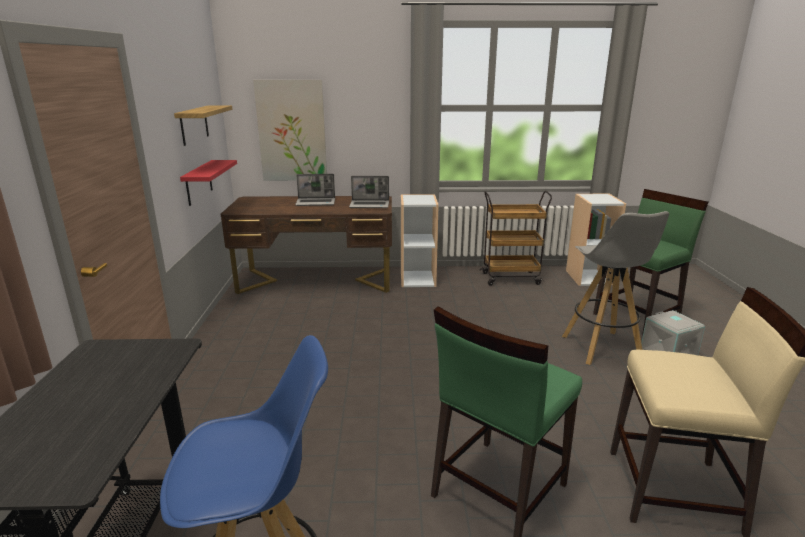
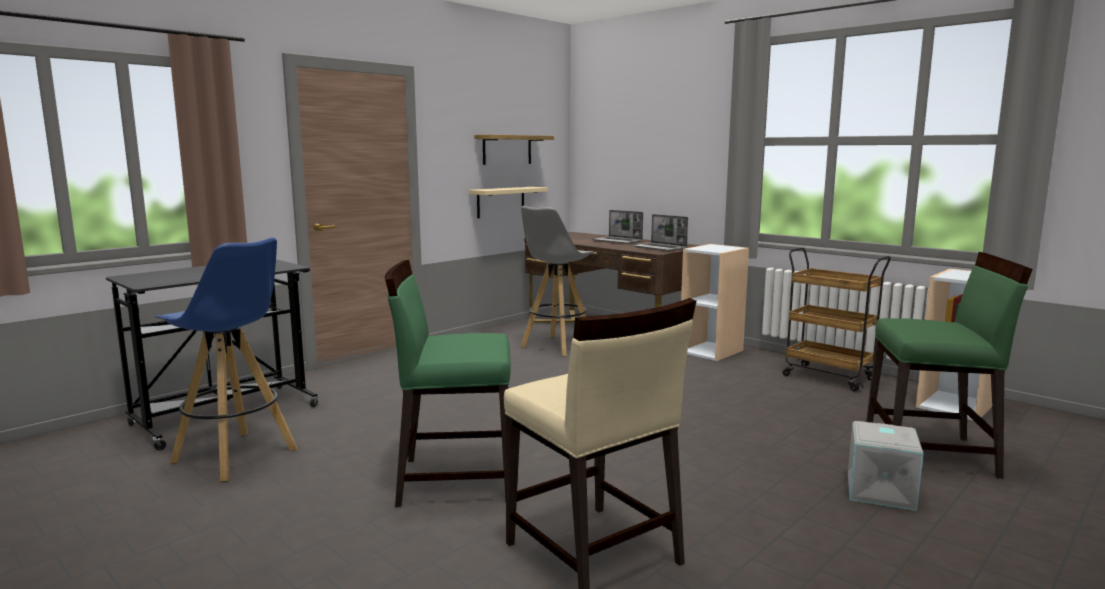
camera: 45 degrees right, 10 degrees down
red shelf [180,160,237,206] -> beige shelf [468,187,548,218]
picture [253,80,327,181] -> none
grey stool [562,211,669,365] -> grey stool moved to [521,206,594,357]

